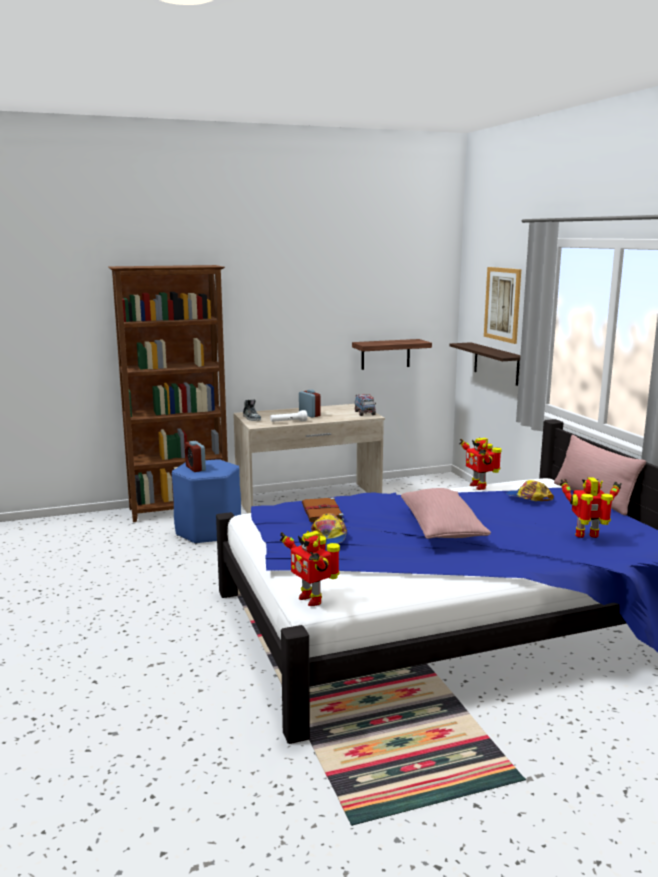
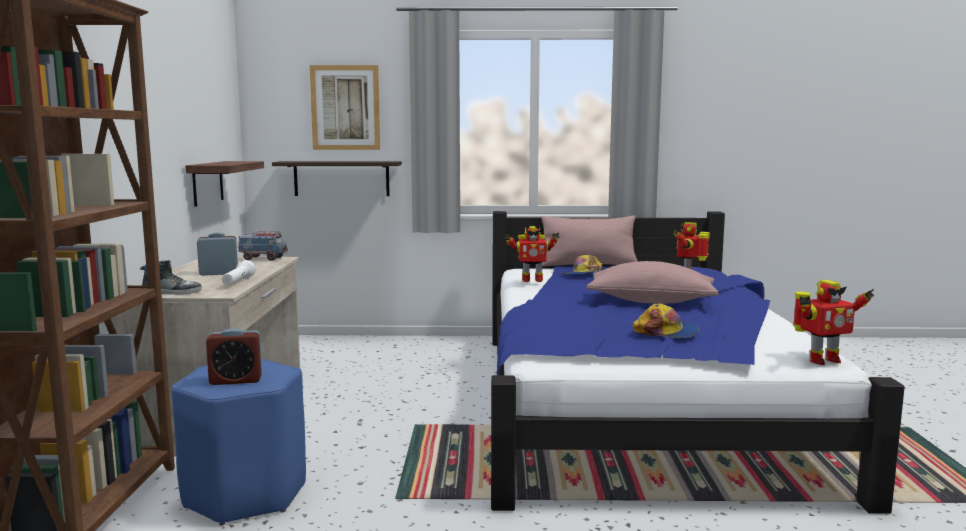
camera: 70 degrees left, 5 degrees down
brown book [302,497,344,523] -> none

